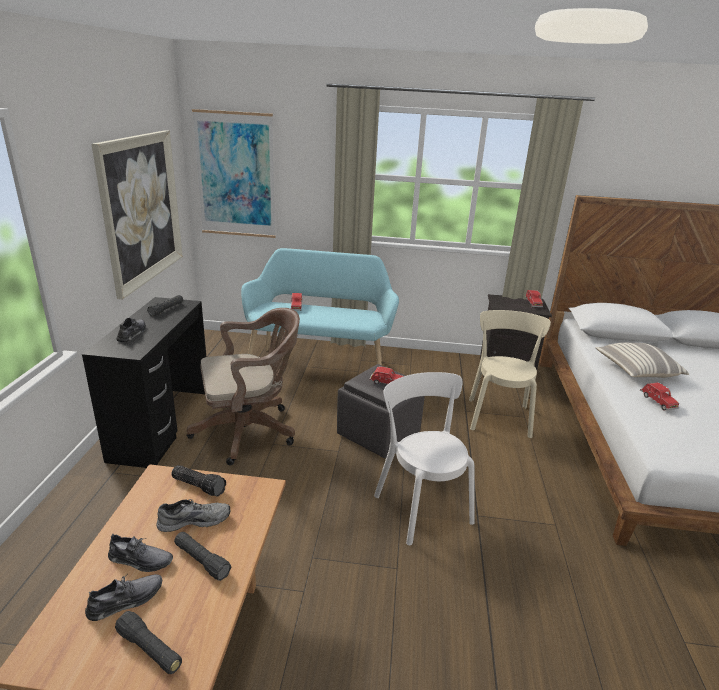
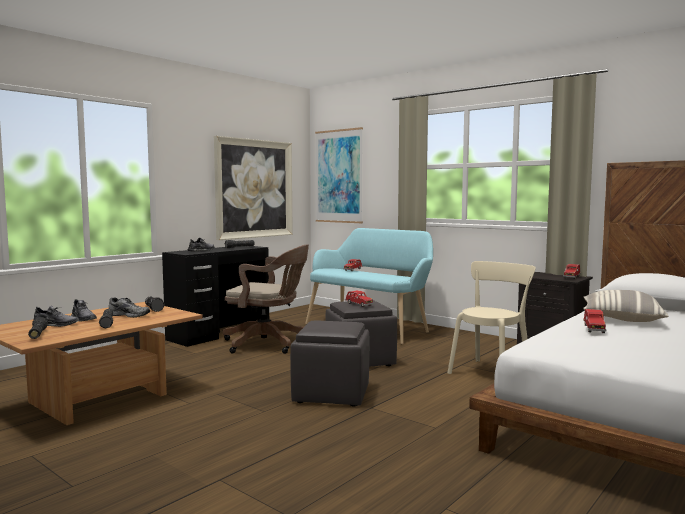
camera: 35 degrees right, 20 degrees down
white chair [374,372,475,545] -> grey ottoman [290,321,369,406]

